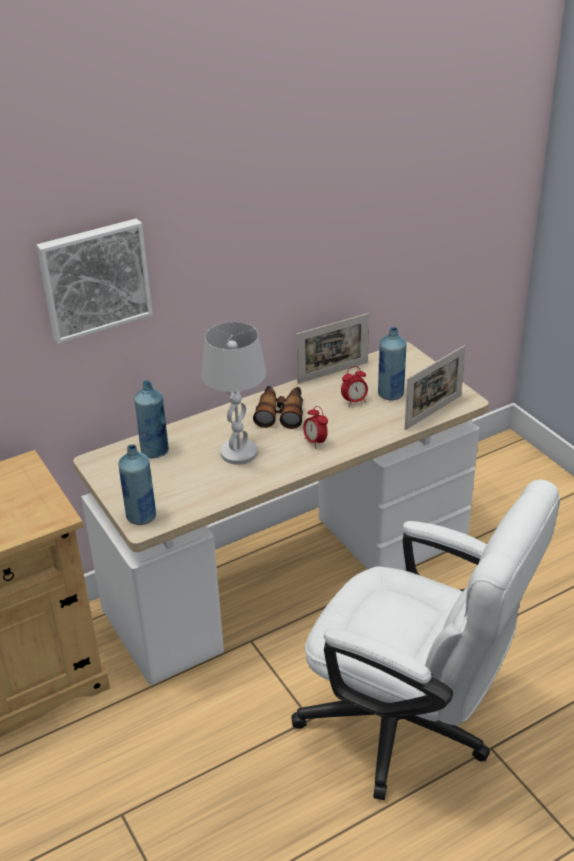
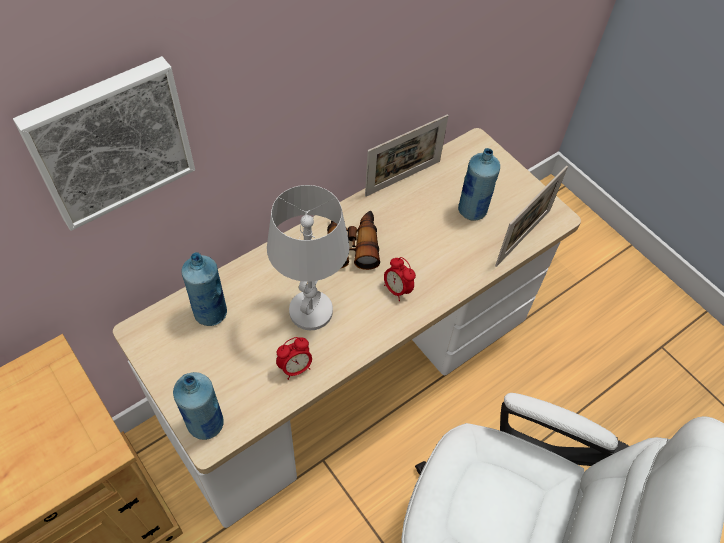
camera: 10 degrees left, 20 degrees up
alarm clock [341,366,368,407] -> alarm clock moved to [276,337,312,380]

